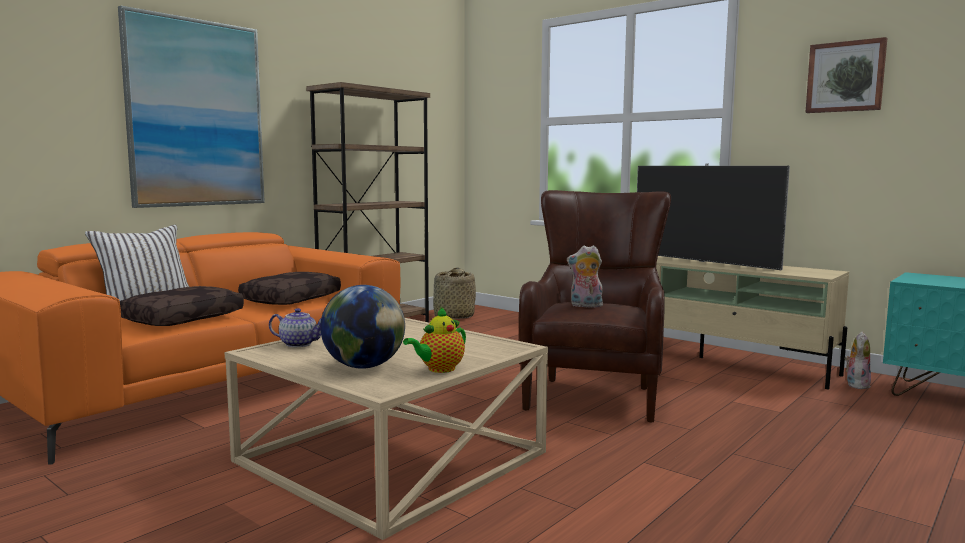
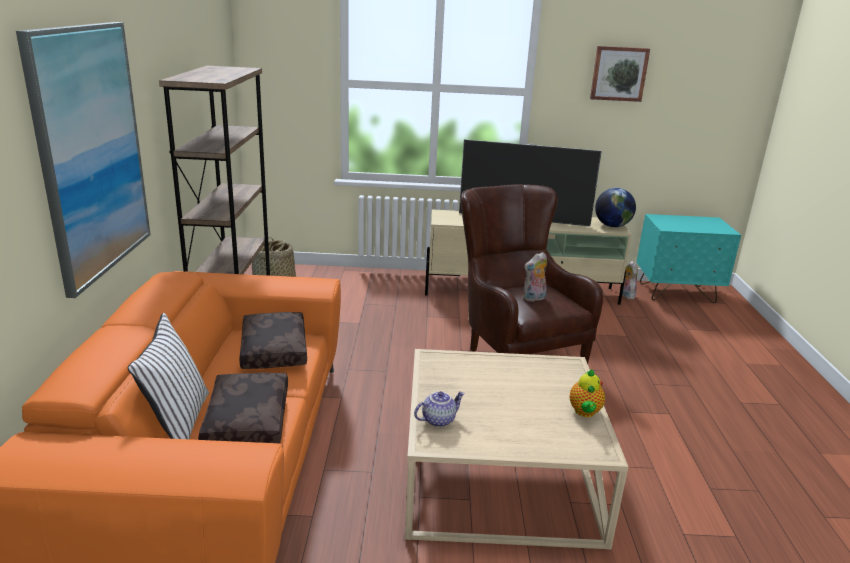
camera: 40 degrees left, 15 degrees up
globe [320,285,405,369] -> globe moved to [595,188,636,227]

